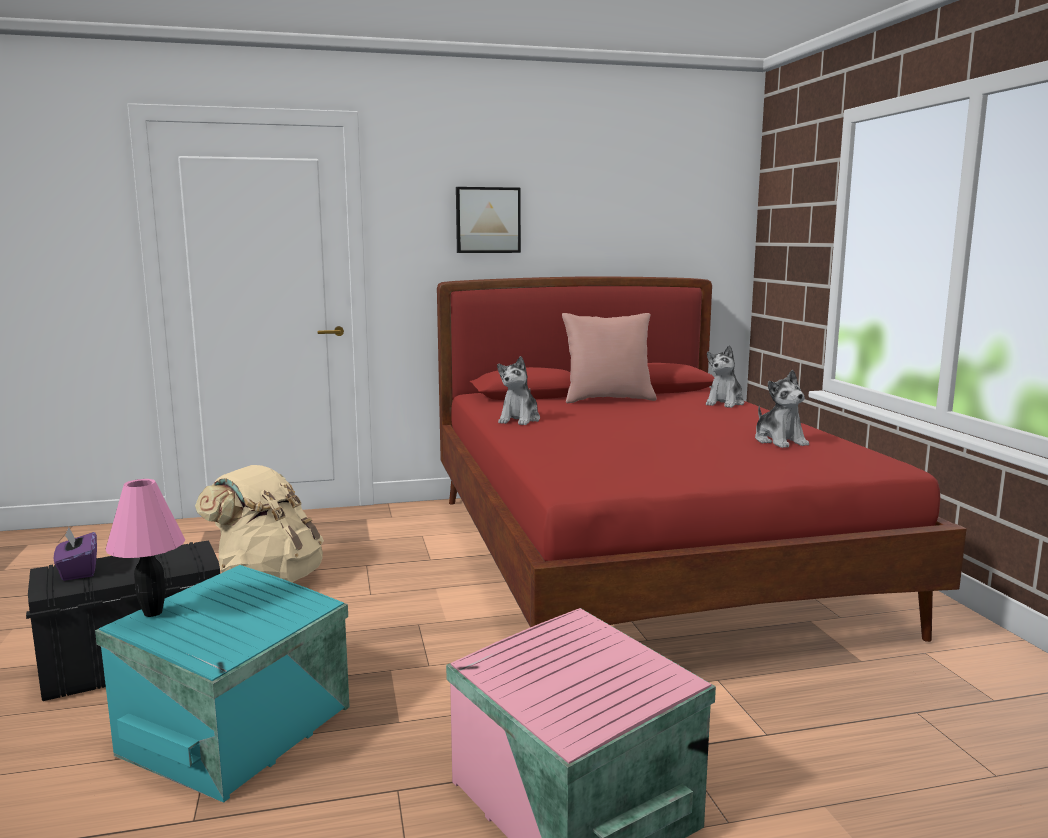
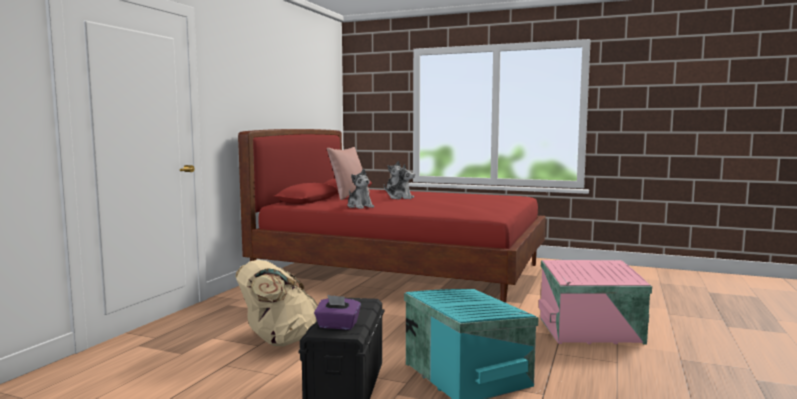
camera: 55 degrees left, 5 degrees down
pink table lamp [106,479,185,617] -> none
picture [456,187,521,253] -> none
plush toy [755,370,809,448] -> plush toy moved to [384,164,415,199]

